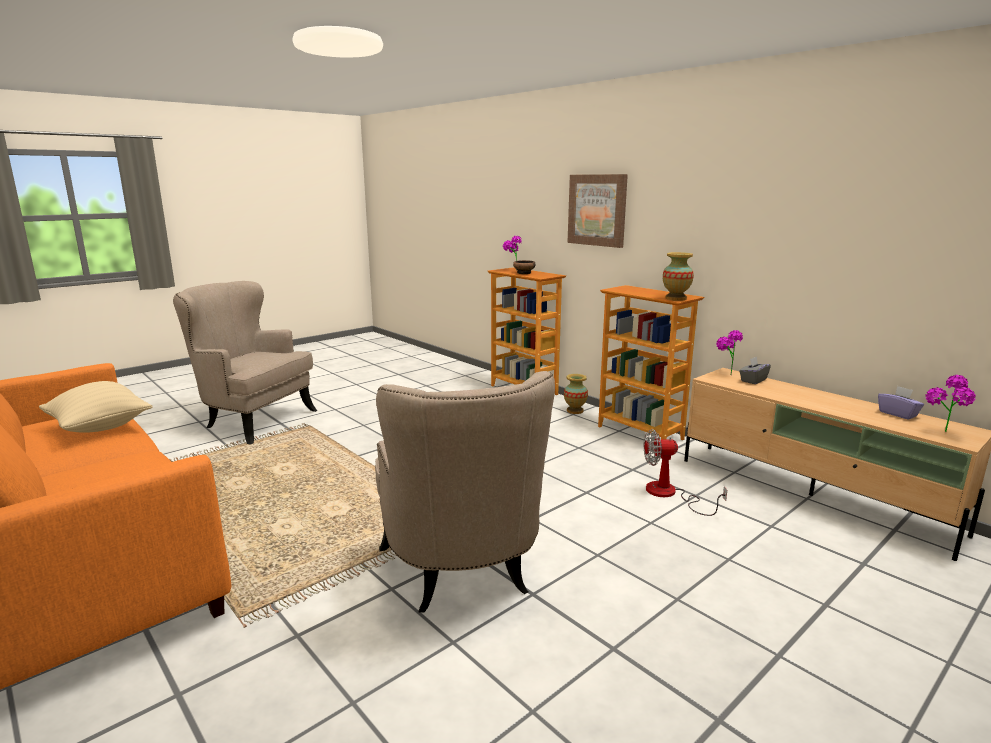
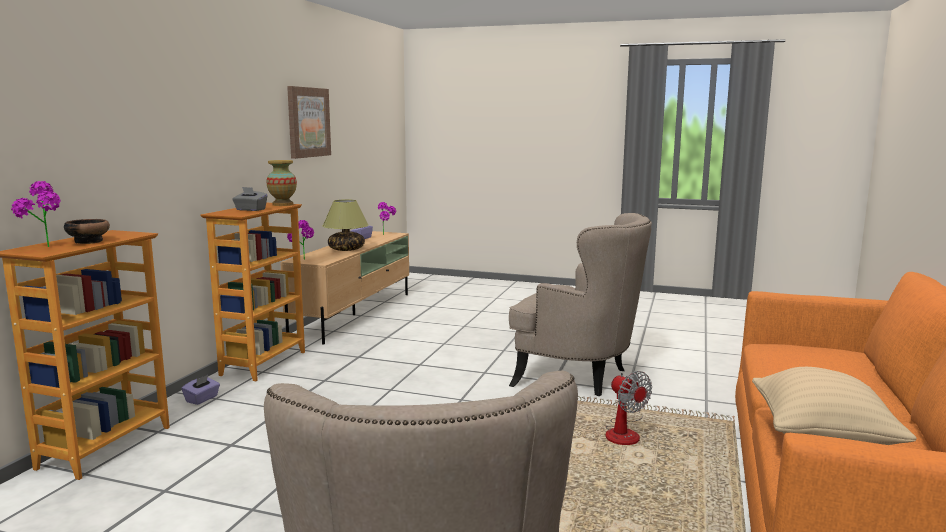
camera: 120 degrees left, 5 degrees down
beige armchair [375,371,555,613] -> beige armchair turned 75 degrees clockwise [509,213,652,396]
vase [564,374,588,414] -> purple tissue box [182,374,220,405]
picture [567,174,628,248] -> picture moved to [287,86,331,159]
fan [644,429,727,516] -> fan moved to [606,371,652,445]
grey tissue box [739,357,771,384] -> grey tissue box moved to [232,187,268,211]
none -> table lamp [323,199,369,251]

